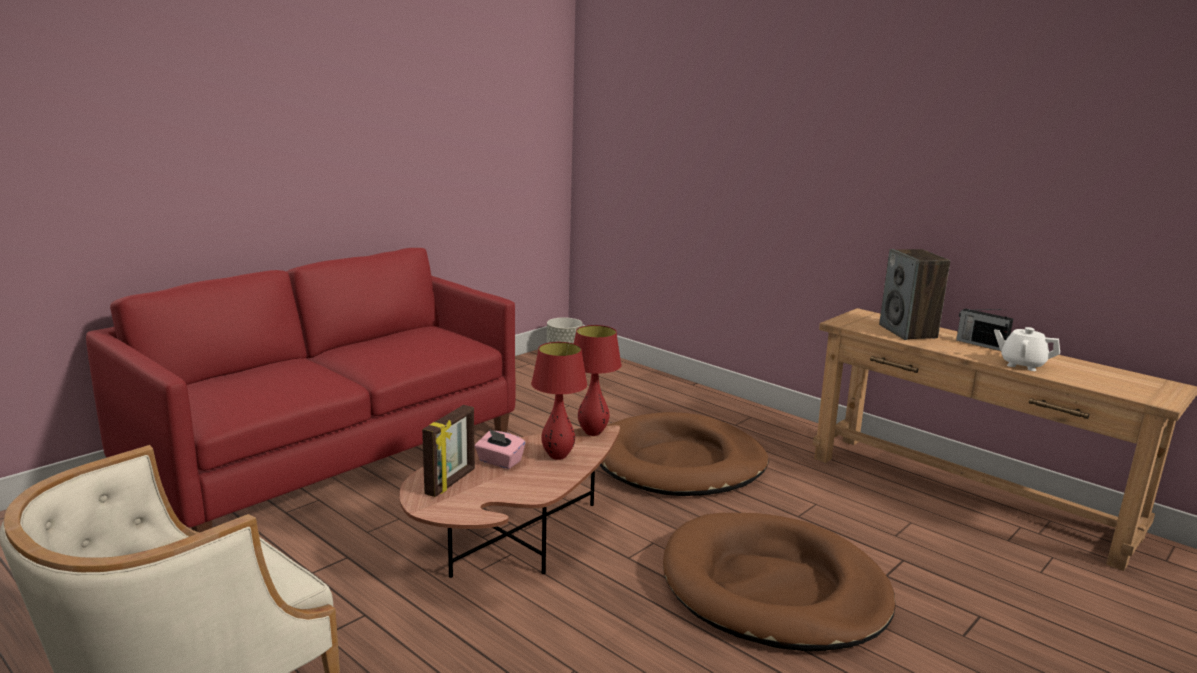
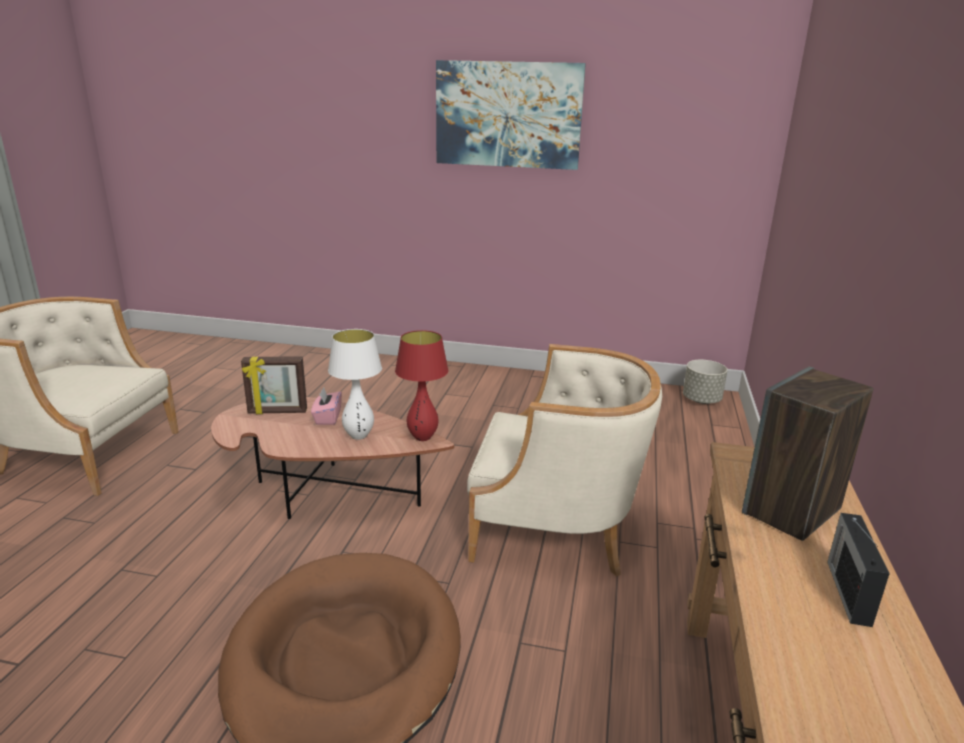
camera: 60 degrees right, 5 degrees up
red sofa [86,248,516,532] -> none
red table lamp [531,342,587,460] -> white table lamp [328,329,382,440]
brown dog bed [600,412,768,496] -> beige armchair [467,344,662,576]
white teapot [994,327,1060,371] -> none
none -> picture [436,60,586,170]

